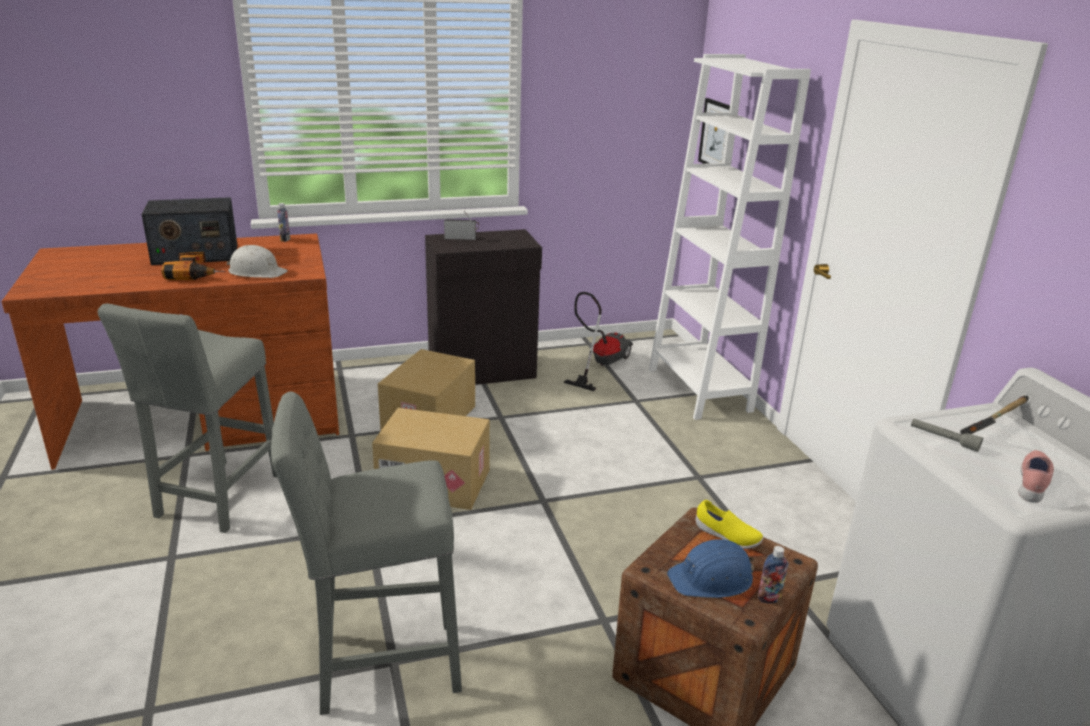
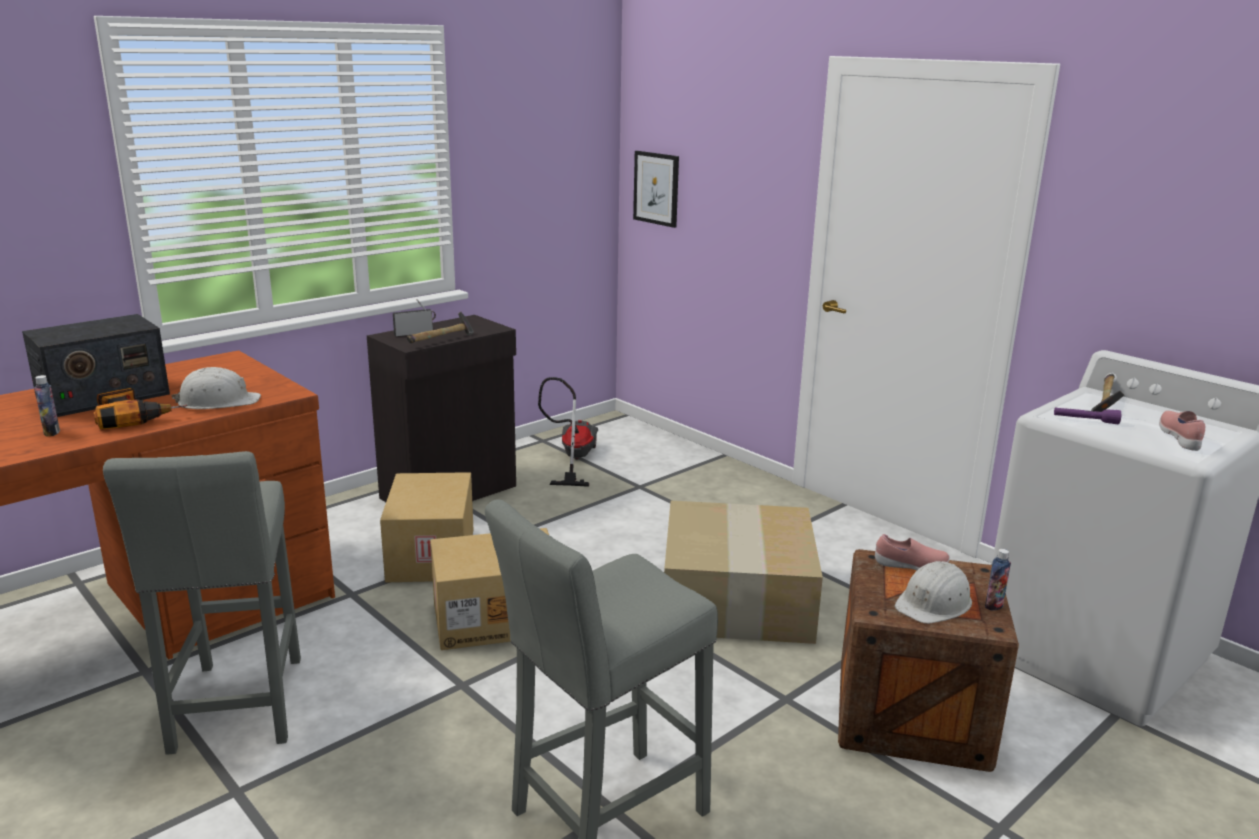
camera: 25 degrees left, 5 degrees down
bottle [277,203,290,242] -> bottle moved to [34,375,60,437]
white bookcase [649,54,811,420] -> none
blue hard hat [667,539,754,598] -> white hard hat [895,561,972,624]
yellow shoe [696,500,764,549] -> pink shoe [875,534,950,570]
grey flashlight [911,419,983,452] -> purple flashlight [1054,408,1121,425]
none -> hammer [407,312,474,343]
none -> cardboard box [664,501,823,644]

